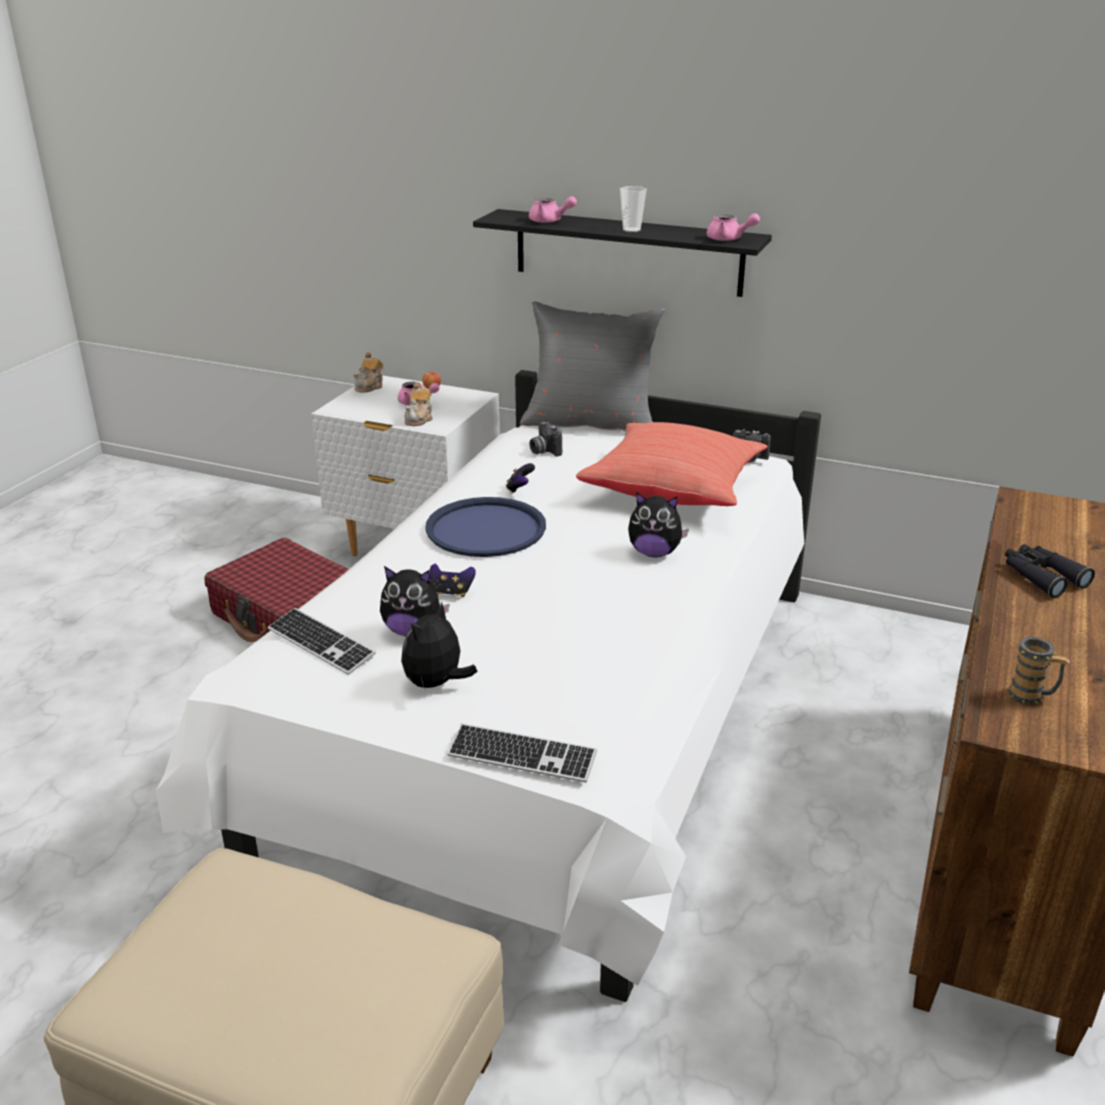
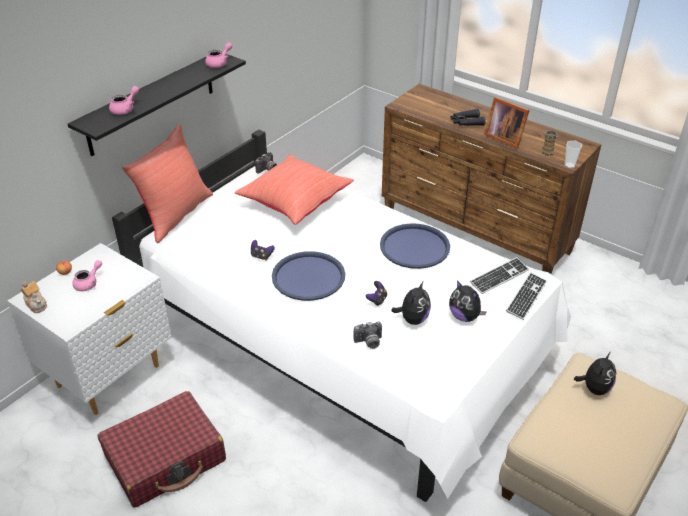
camera: 75 degrees left, 10 degrees up
keyboard [268,608,376,675] -> keyboard moved to [470,257,529,294]
teapot [404,383,433,426] -> none
grey pillow [520,301,665,431] -> red pillow [122,124,213,243]
camera [530,422,562,457] -> camera moved to [354,322,382,349]
cup [620,186,647,232] -> cup moved to [565,141,583,168]
plush toy [628,492,689,557] -> plush toy moved to [574,353,616,395]
none -> blue tray [380,223,450,269]
none -> picture frame [484,97,530,149]

